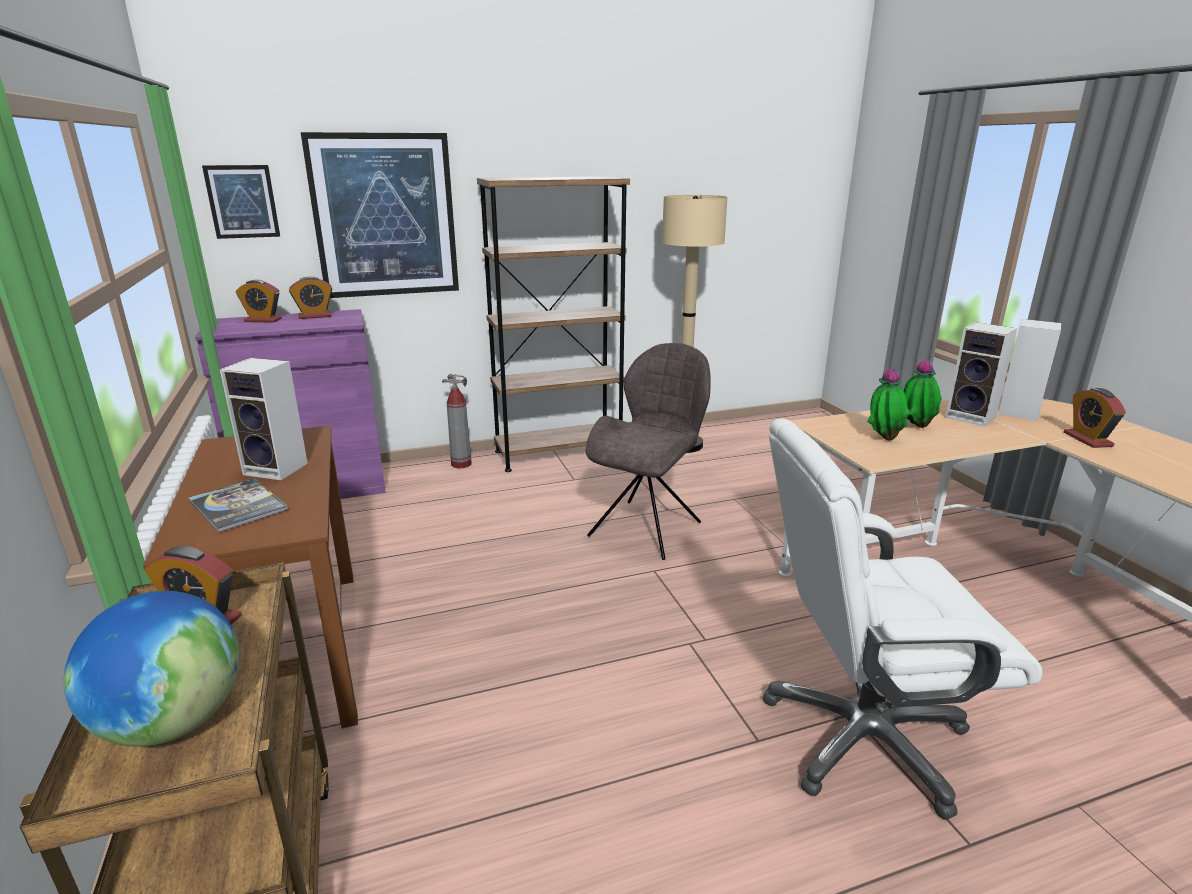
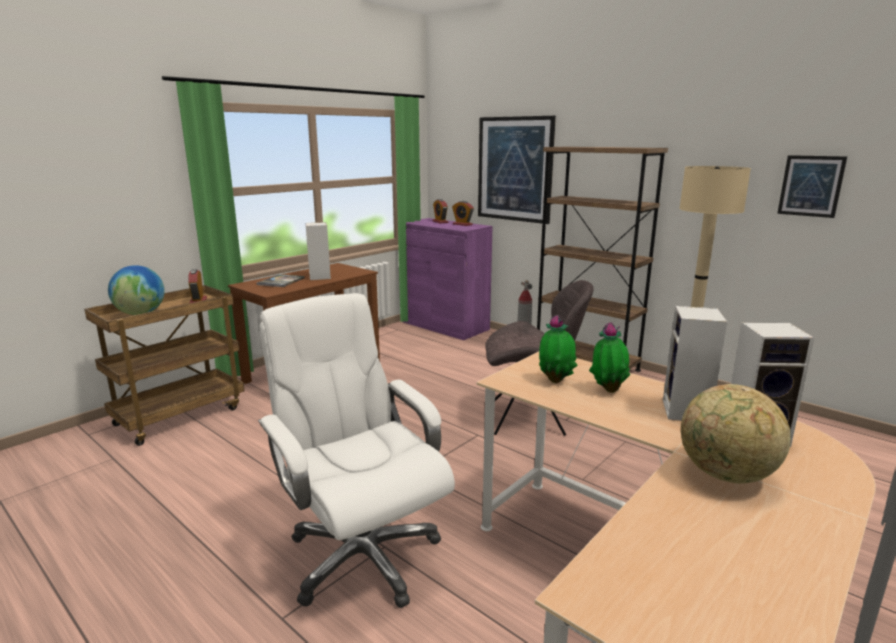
camera: 60 degrees right, 5 degrees down
picture [202,165,280,239] -> picture moved to [777,155,847,218]
alarm clock [1064,388,1126,448] -> globe [681,384,791,484]

